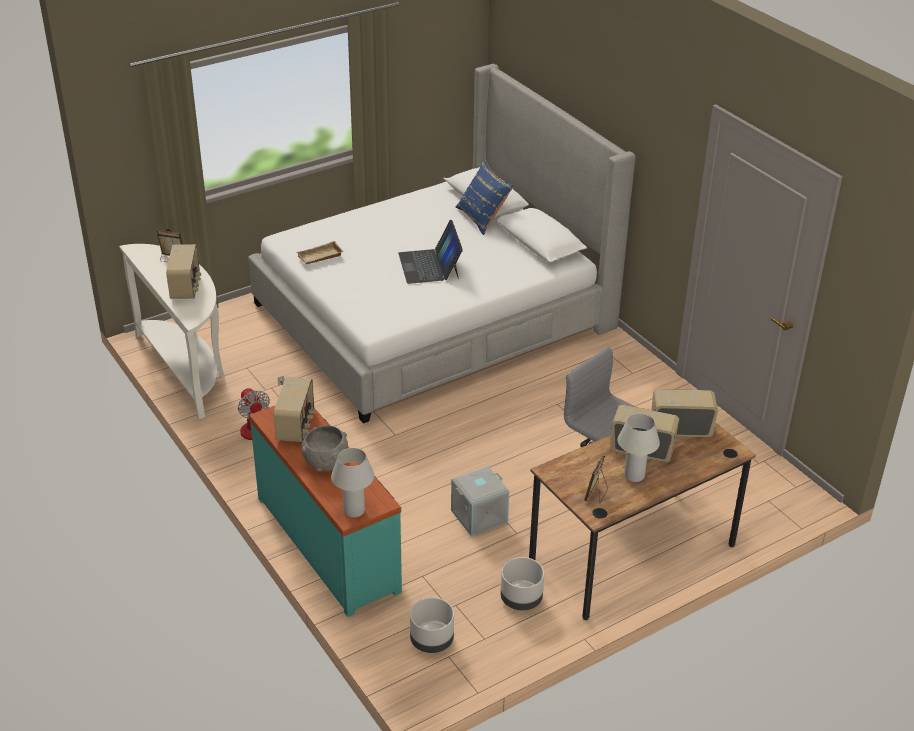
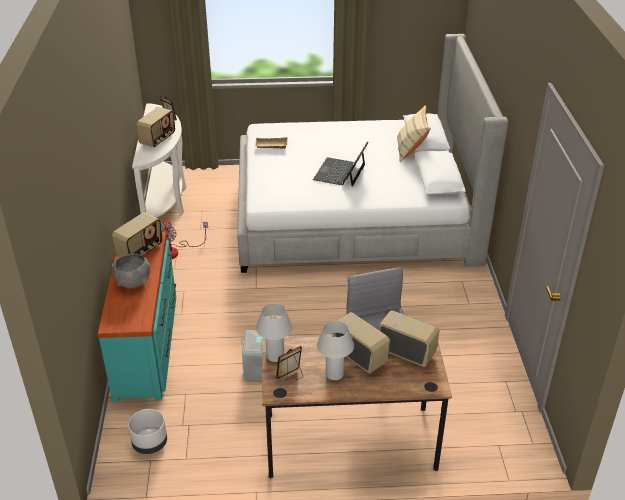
camera: 30 degrees right, 0 degrees up
white table lamp [331,448,374,517] -> white table lamp moved to [256,303,293,362]
blue pillow [456,159,515,235] -> beige pillow [397,105,431,162]
grey planter [501,557,544,610] -> none

